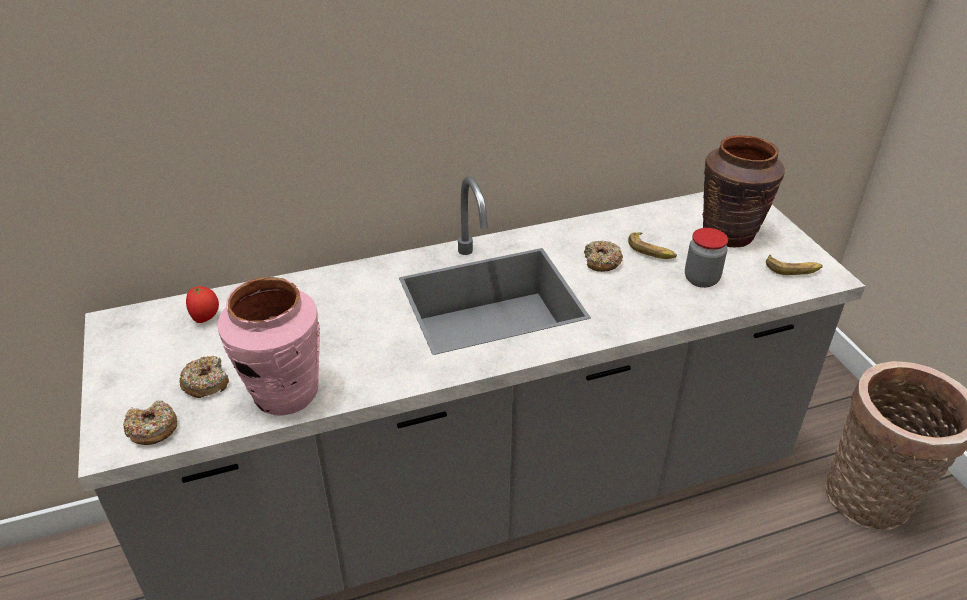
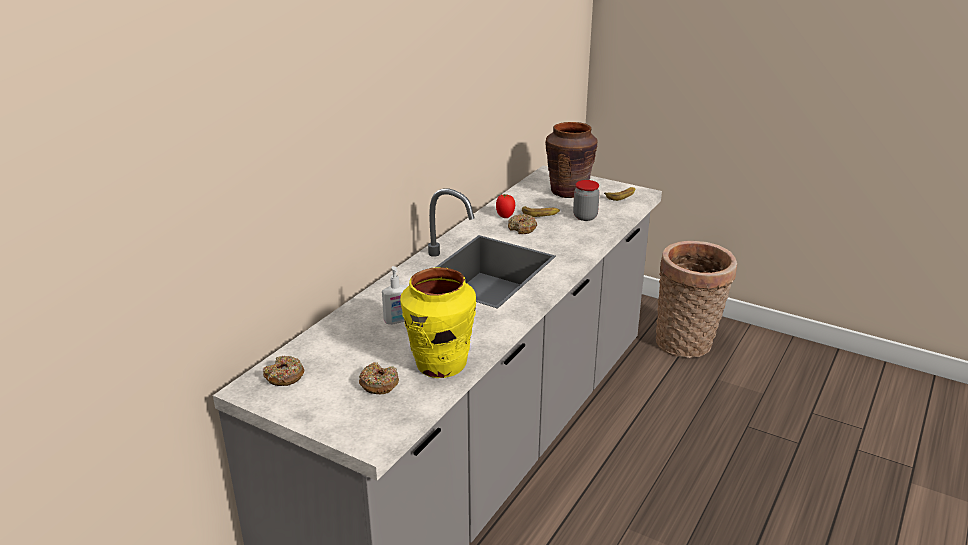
camera: 40 degrees left, 10 degrees down
donut [123,400,177,445] -> donut moved to [263,356,304,386]
tomato [186,285,219,323] -> tomato moved to [496,194,515,218]
pink vase [218,277,320,415] -> yellow vase [400,267,476,378]
none -> soap dispenser [382,266,407,324]

